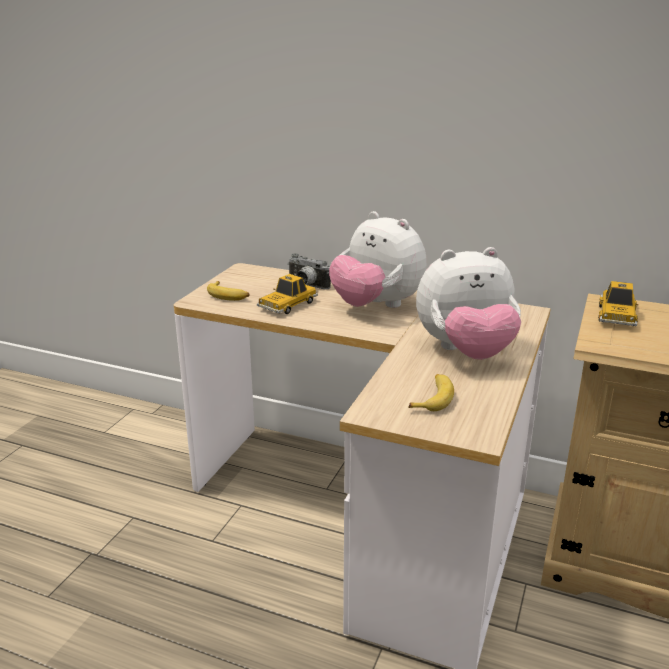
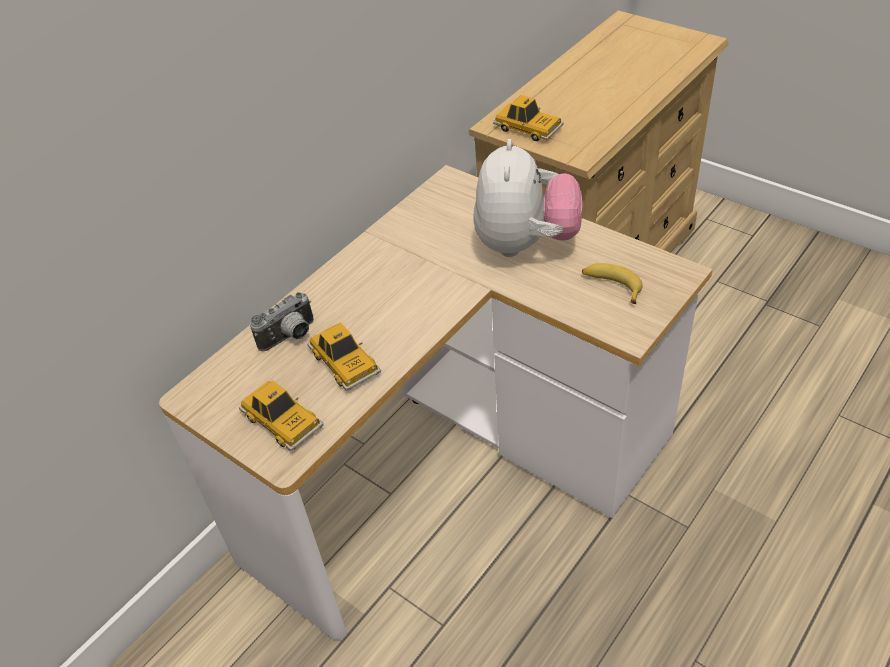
camera: 70 degrees left, 20 degrees up
banana [207,281,250,301] -> toy car [239,380,324,451]
plush toy [329,211,427,308] -> none

